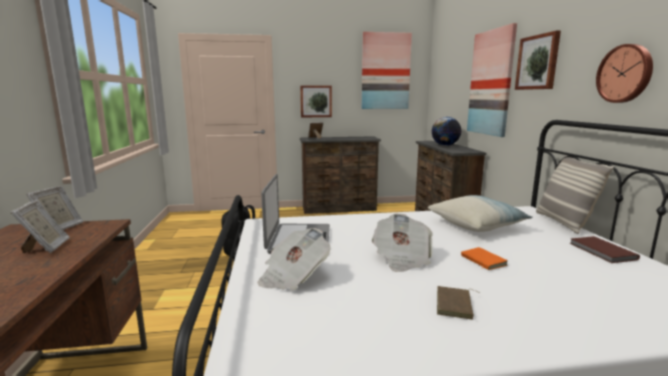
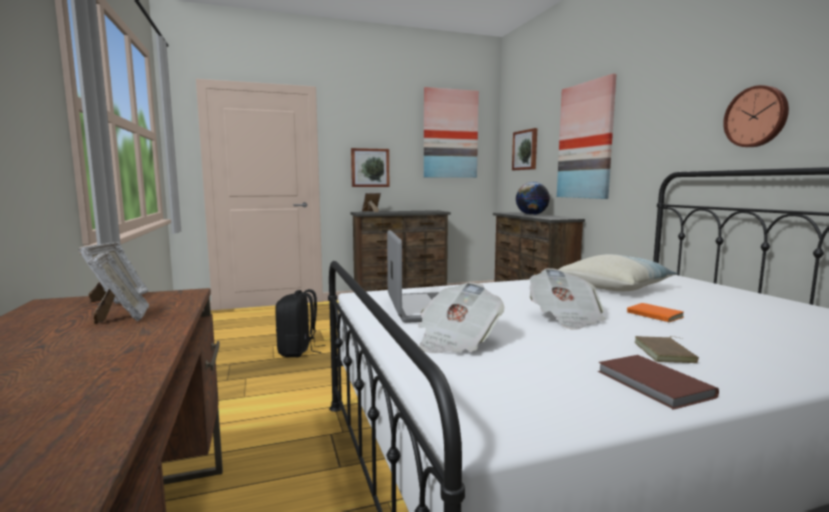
camera: 10 degrees left, 5 degrees down
picture [515,31,561,90] -> picture moved to [512,128,537,170]
pillow [536,155,614,234] -> none
brown book [569,236,640,263] -> brown book moved to [598,355,719,410]

